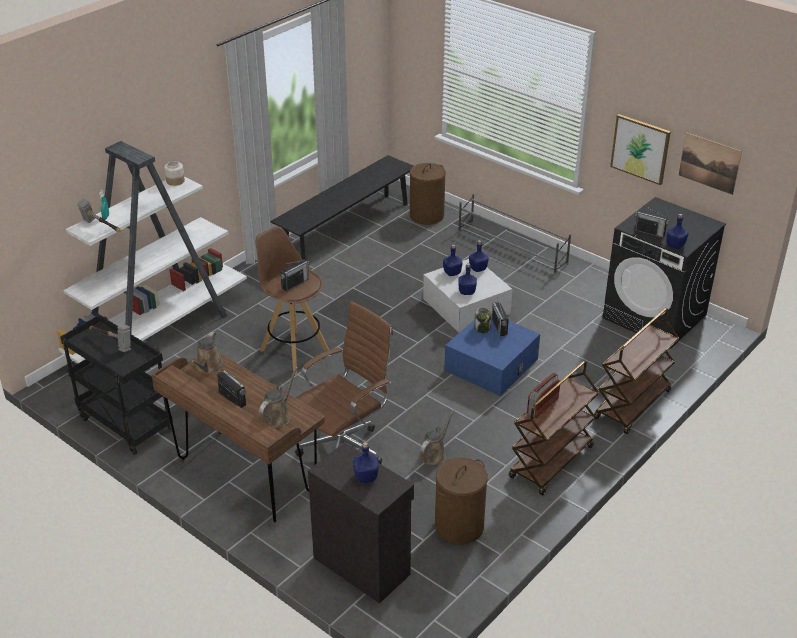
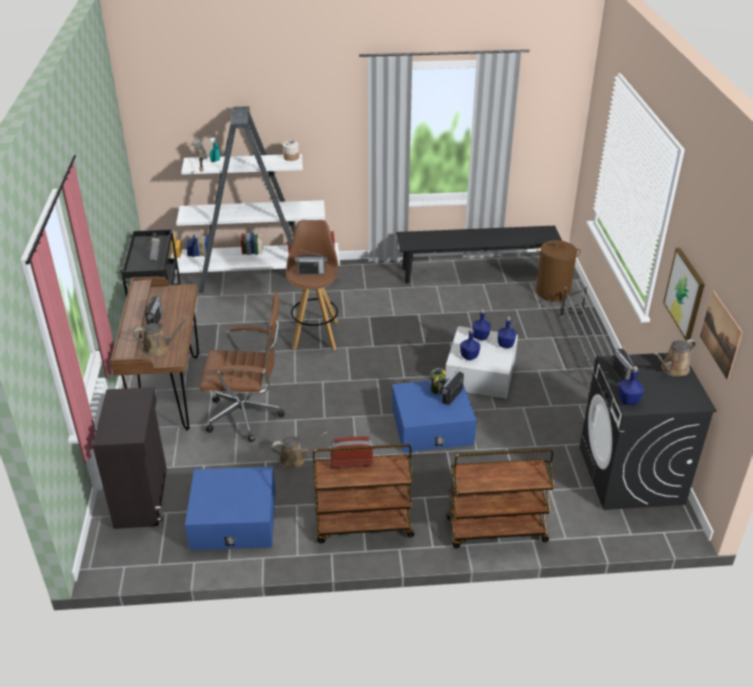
camera: 45 degrees right, 0 degrees up
brown watering can [191,332,224,374] -> brown watering can moved to [653,339,696,376]
blue bottle [353,442,379,483] -> none
brown laundry basket [435,457,488,545] -> blue storage box [185,467,275,550]

